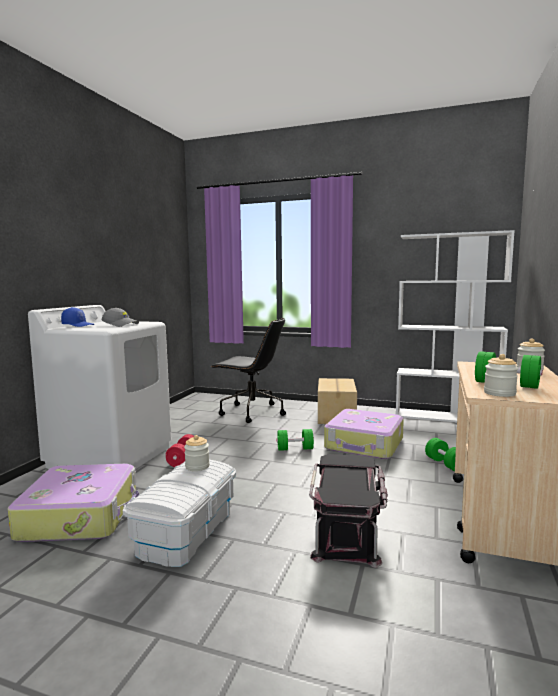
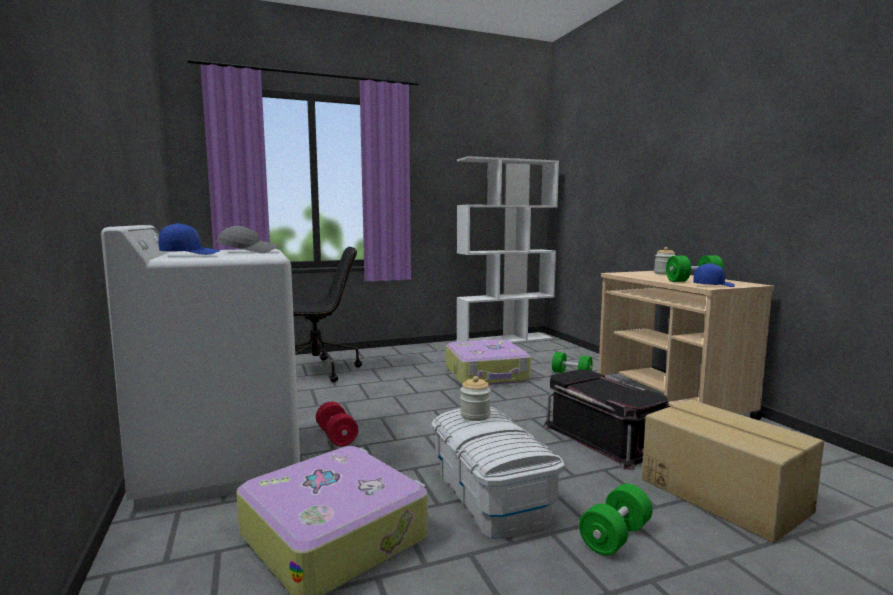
camera: 40 degrees left, 0 degrees up
green dumbbell [277,429,314,451] -> green dumbbell moved to [579,484,653,556]
cardboard box [318,378,357,424] -> cardboard box moved to [642,400,824,543]
jar [484,354,518,397] -> blue cap [693,263,735,287]

